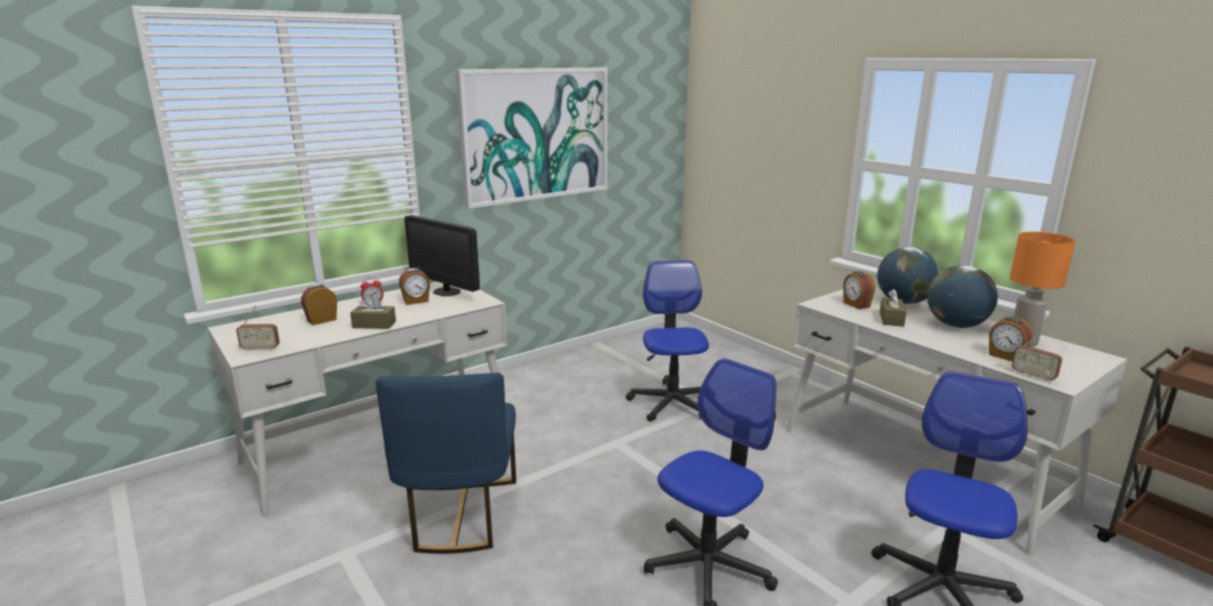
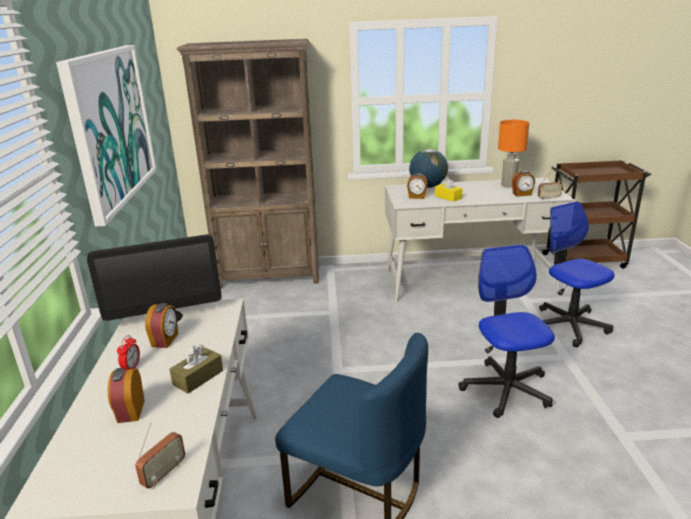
camera: 55 degrees left, 5 degrees up
office chair [626,260,709,422] -> none
brown tissue box [880,289,907,327] -> yellow tissue box [435,177,462,202]
globe [927,265,998,328] -> none
none -> brown bookcase [177,39,319,289]

